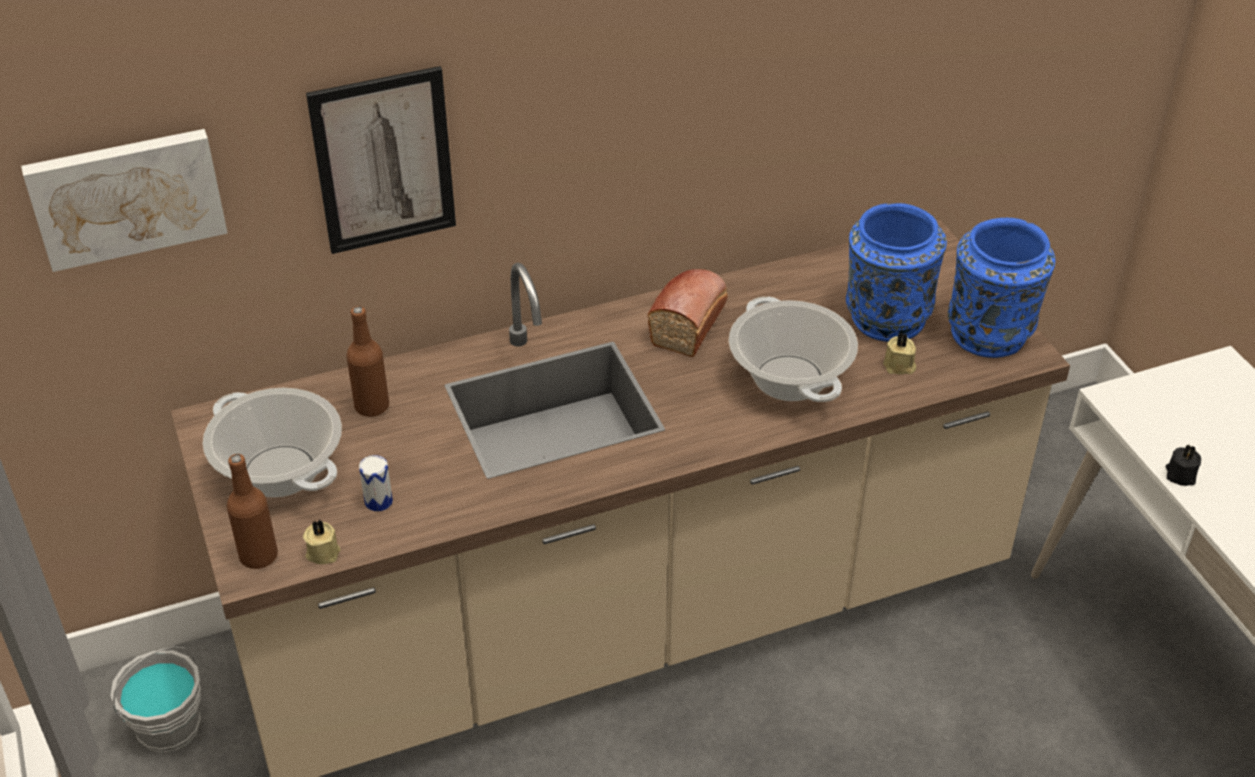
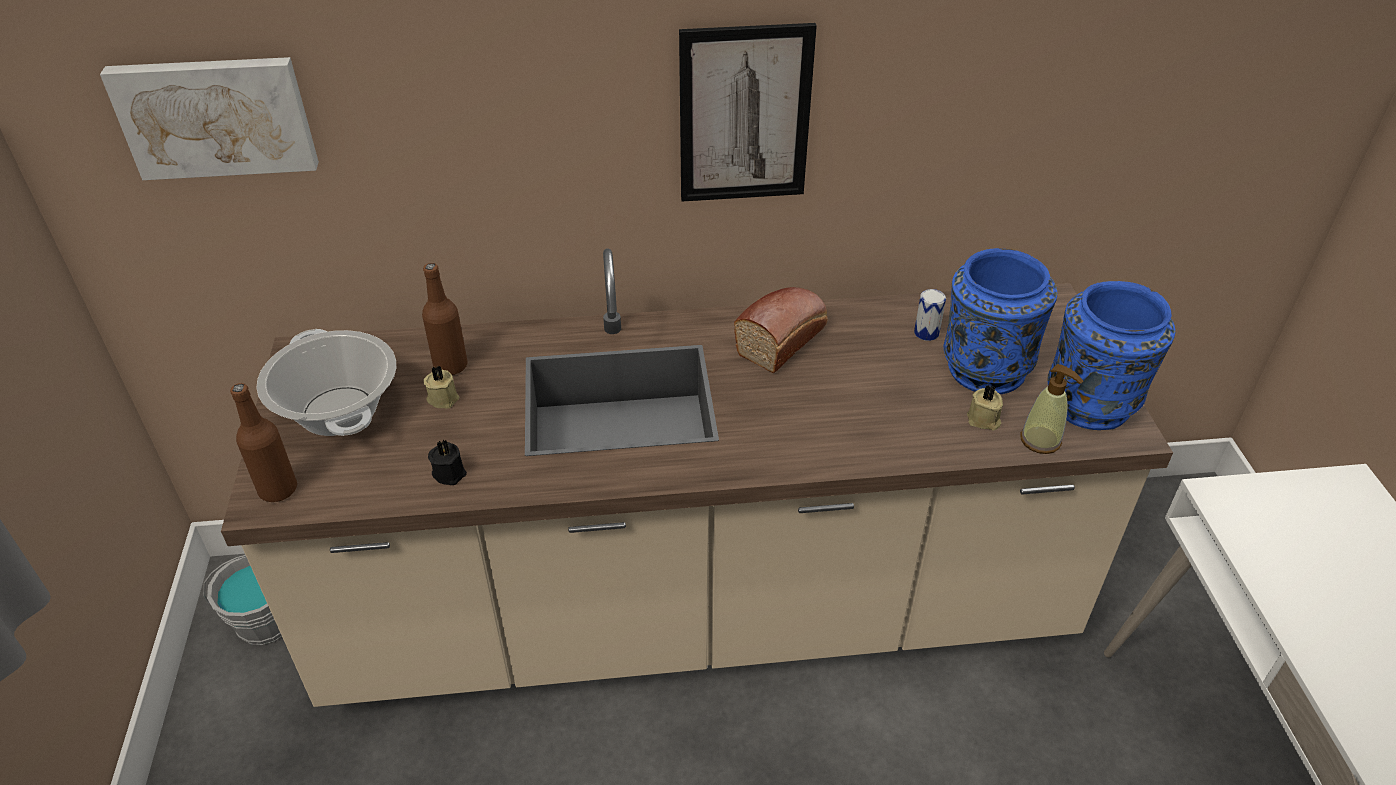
camera: 15 degrees right, 0 degrees up
beige candle [303,519,341,564] -> beige candle moved to [423,366,459,408]
picture [306,66,456,254] -> picture moved to [679,23,817,202]
can [359,455,393,511] -> can moved to [914,289,946,341]
cooking pot [729,296,858,402] -> none
black candle [1166,445,1201,486] -> black candle moved to [428,439,467,485]
none -> soap dispenser [1020,364,1083,454]

